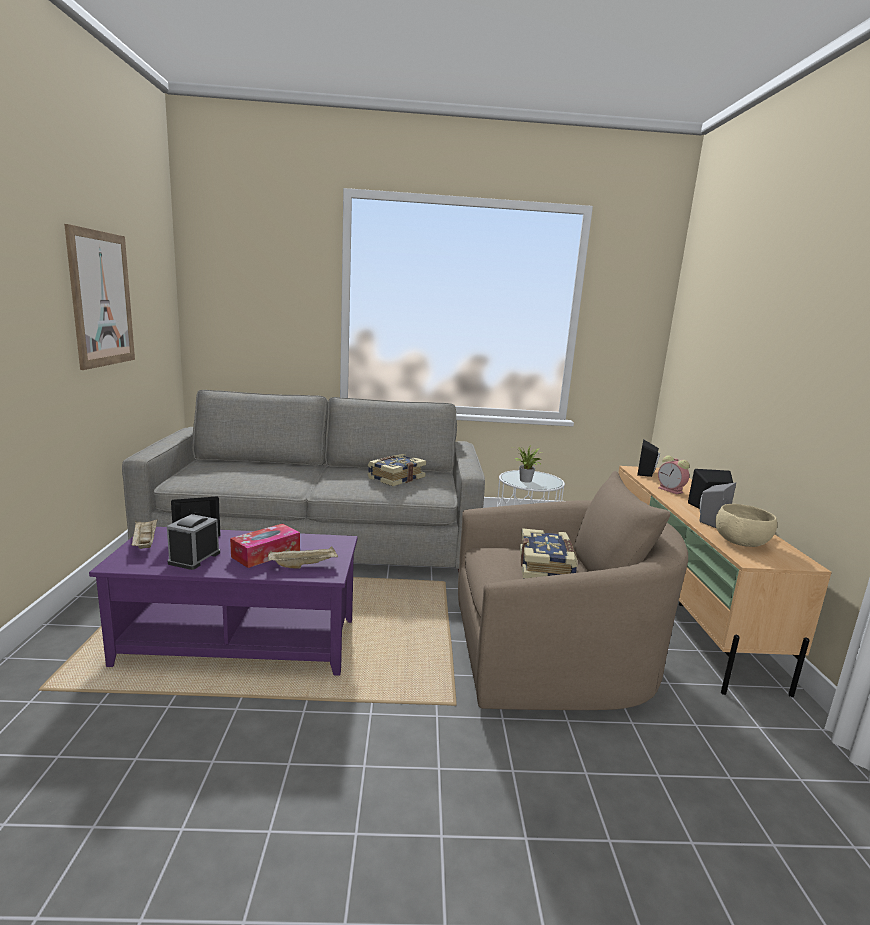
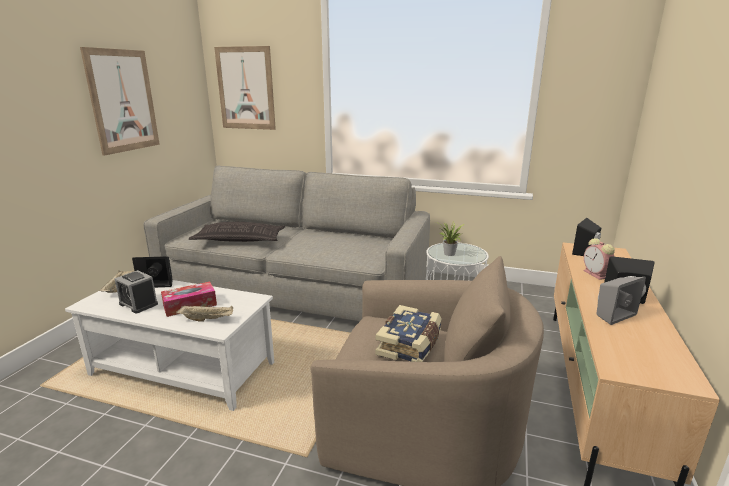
camera: 20 degrees right, 5 degrees up
purple coffee table [89,527,358,676] -> white coffee table [65,280,274,411]
alarm clock [167,514,220,570] -> alarm clock turned 90 degrees counterclockwise [114,270,158,313]
book [367,454,426,486] -> none
beige bowl [716,504,777,547] -> none
none -> pillow [189,222,285,242]
none -> picture [214,46,276,130]

